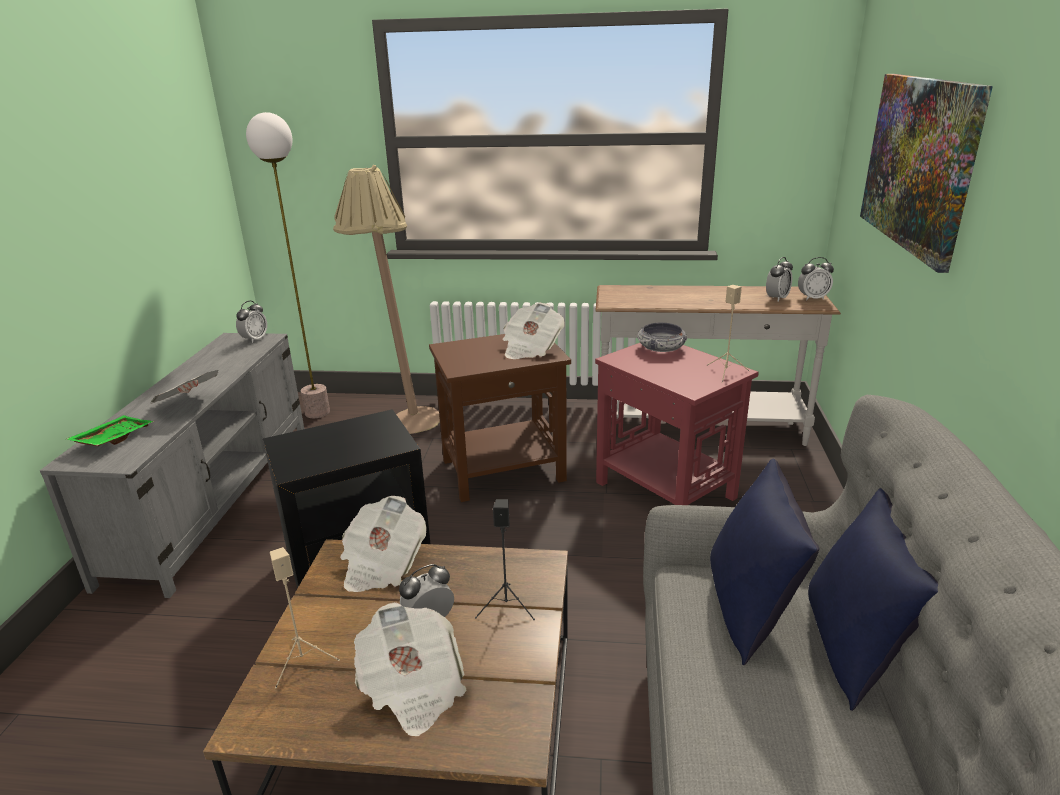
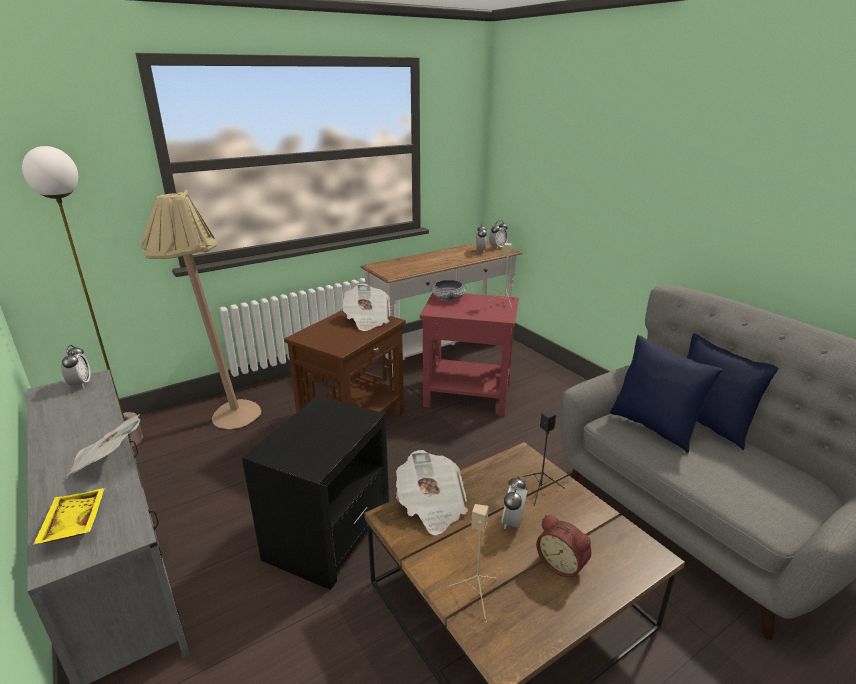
camera: 40 degrees left, 0 degrees up
green tray [66,415,154,446] -> yellow tray [33,488,105,545]
newspaper [354,602,466,736] -> alarm clock [536,515,591,579]
picture [860,74,993,273] -> none

